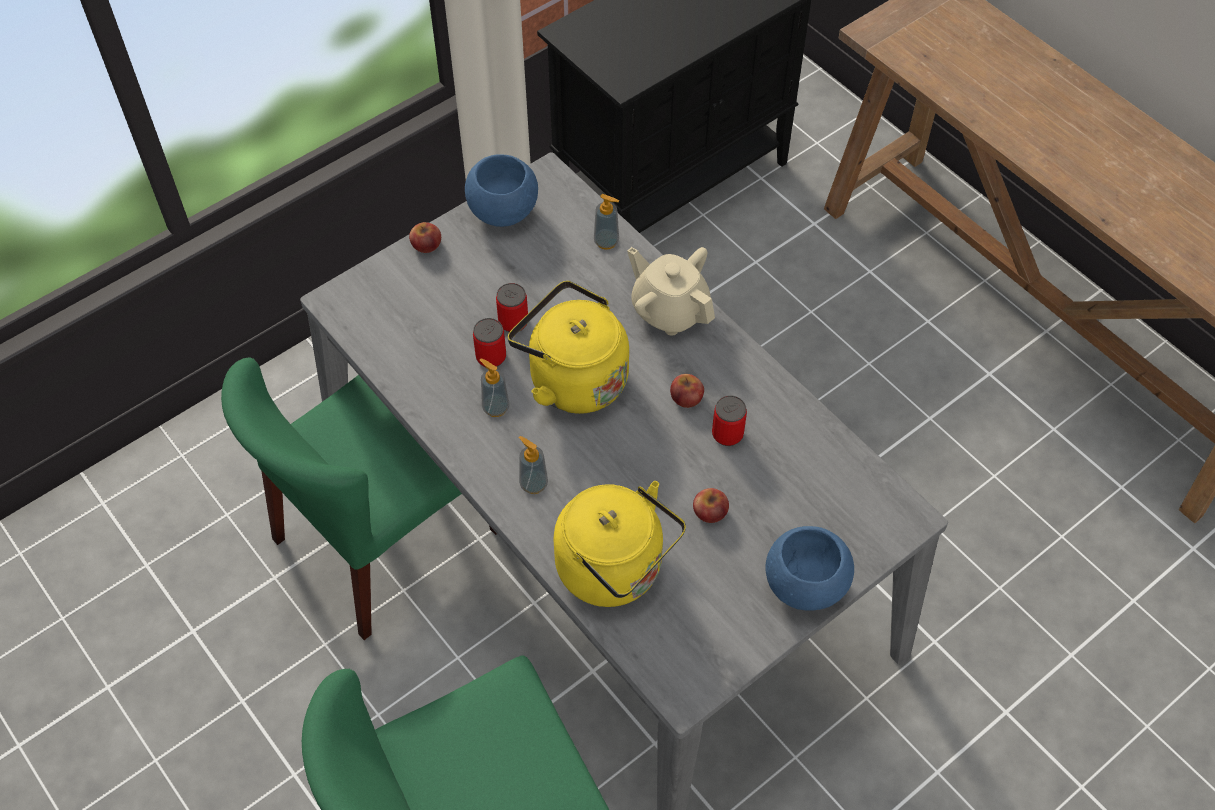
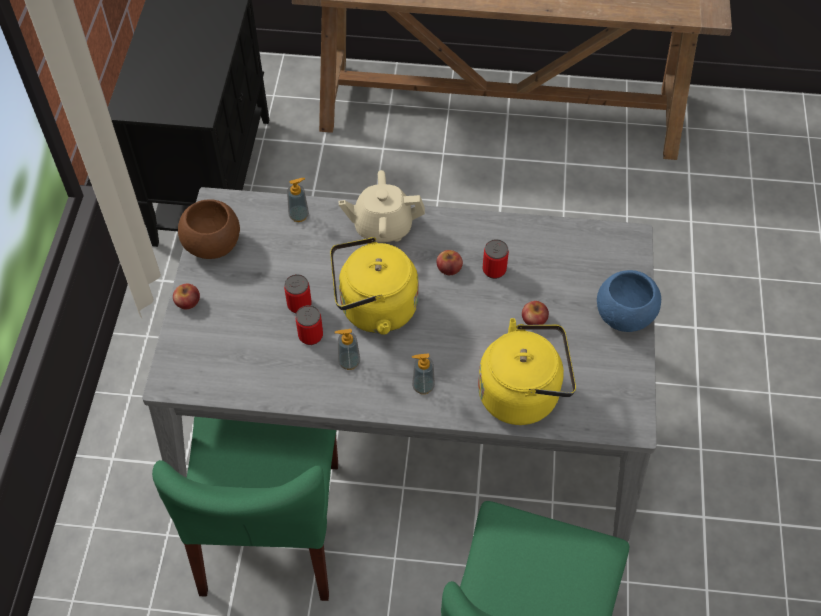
camera: 45 degrees left, 0 degrees up
blue bowl [465,154,538,227] -> brown bowl [178,200,240,259]

